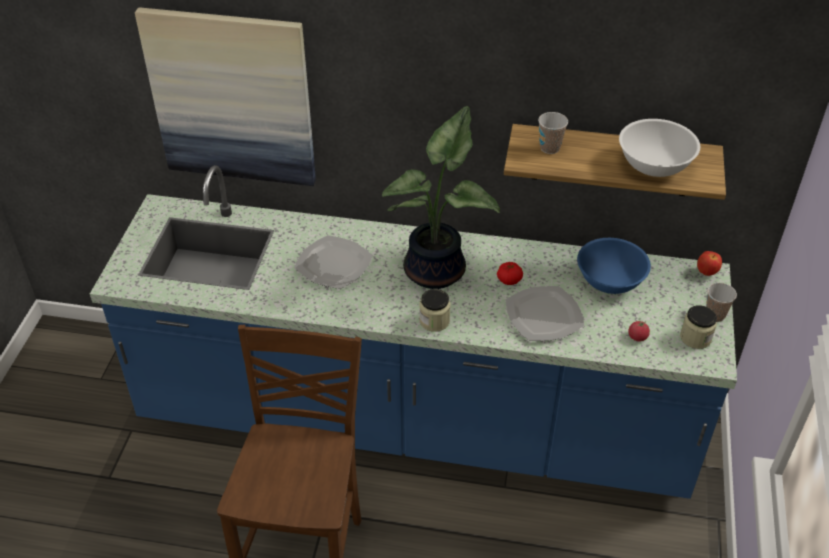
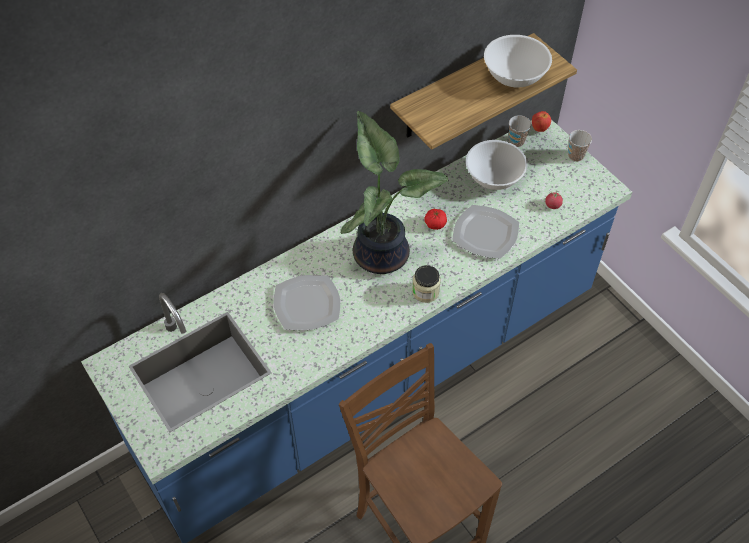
camera: 45 degrees left, 10 degrees up
picture [135,7,316,186] -> none
cup [538,112,568,154] -> cup moved to [509,115,531,147]
blue bowl [577,238,651,294] -> white bowl [466,140,528,190]
jar [680,305,717,349] -> none

